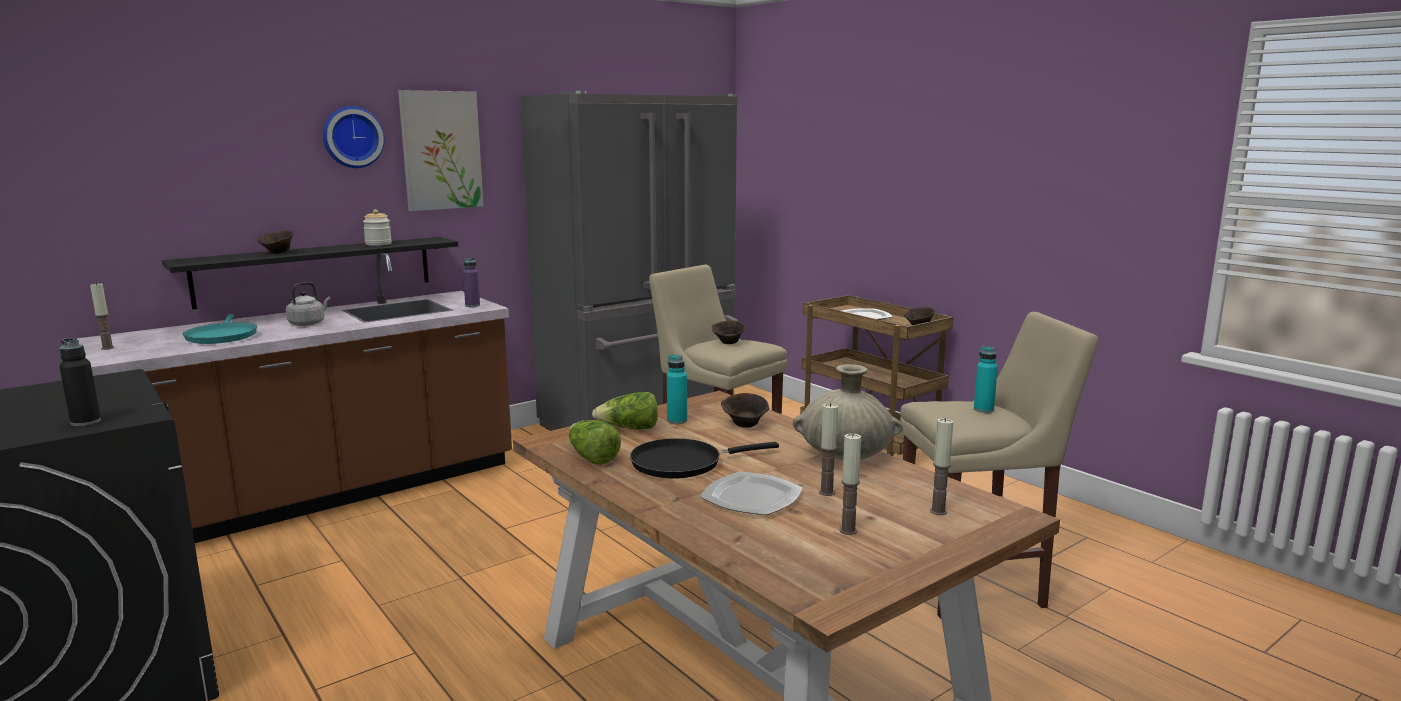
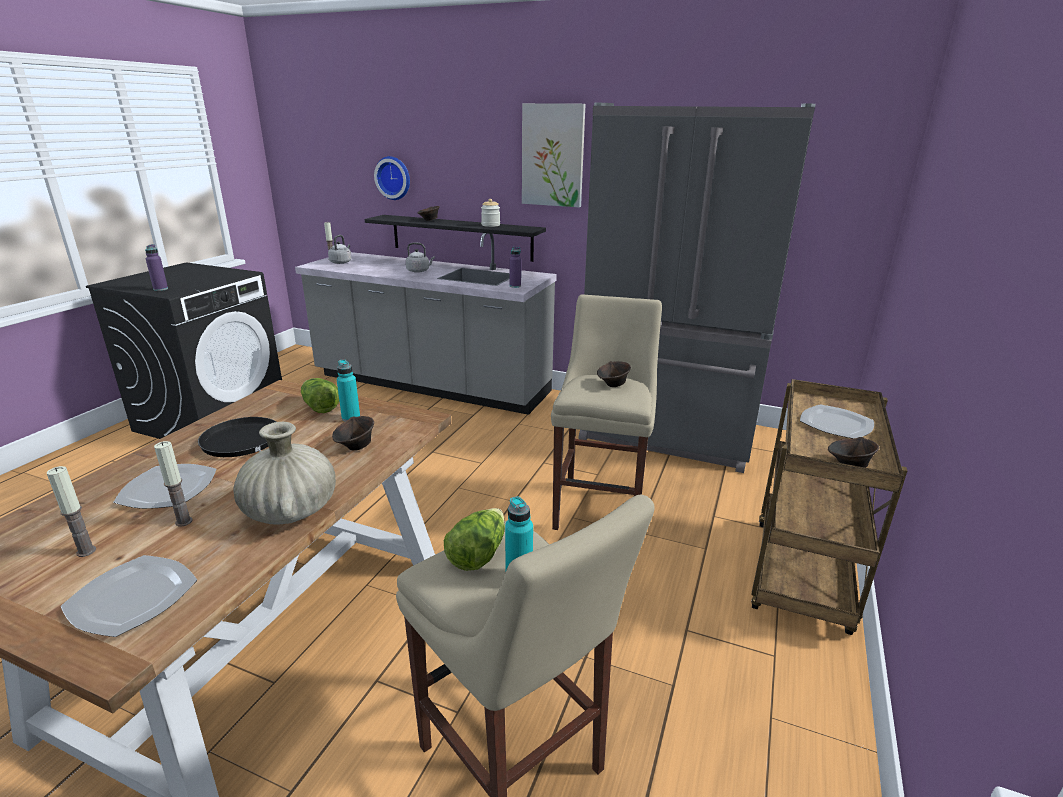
camera: 60 degrees right, 10 degrees up
black bottle [59,338,101,426] -> purple bottle [145,244,168,291]
brown counter [77,253,512,543] -> grey counter [295,233,557,415]
turquoise frying pan [183,314,257,344] -> none
wall clock [323,106,385,168] -> wall clock moved to [374,156,410,200]
lettuce [569,420,621,465] -> lettuce moved to [444,508,505,571]
candle [930,418,953,515] -> plate [61,555,197,637]
none -> grey kettle [328,235,352,264]

